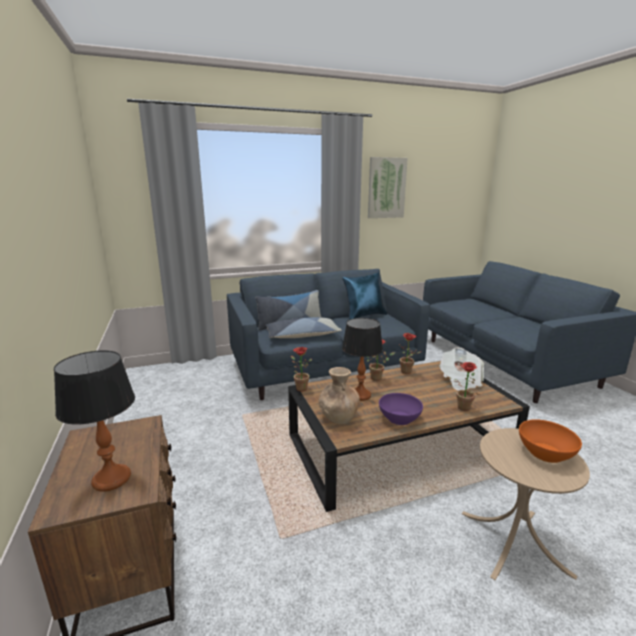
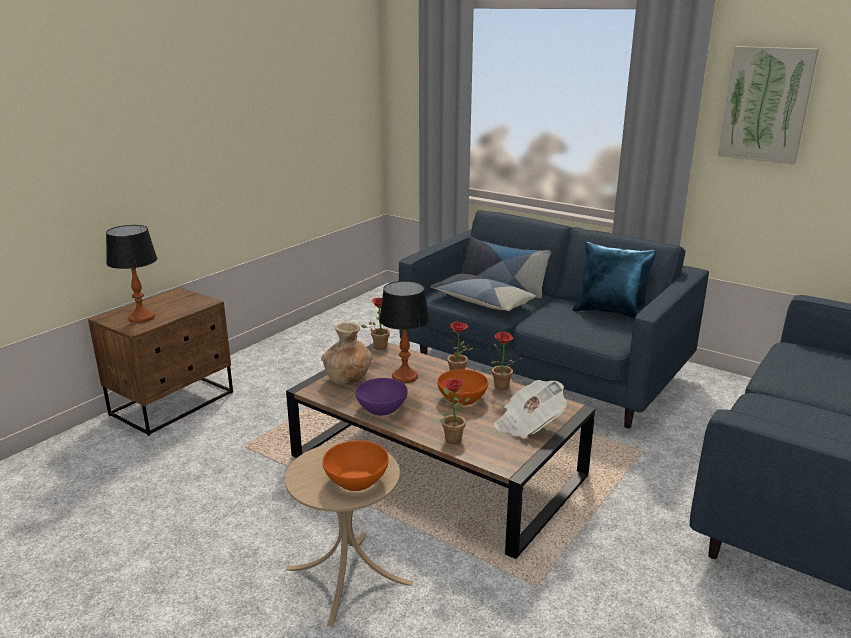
camera: 55 degrees right, 5 degrees up
none -> orange bowl [437,369,488,406]

